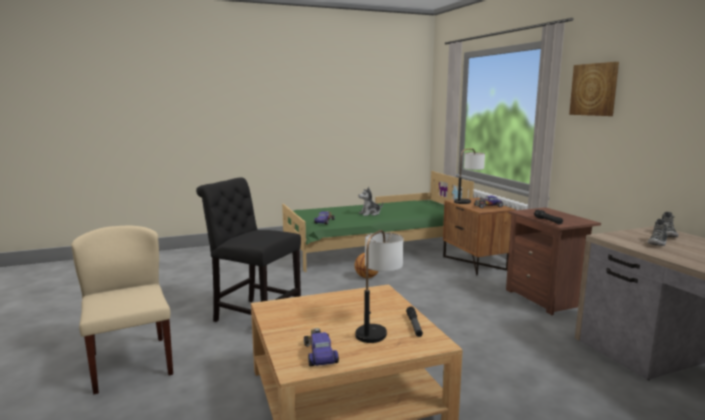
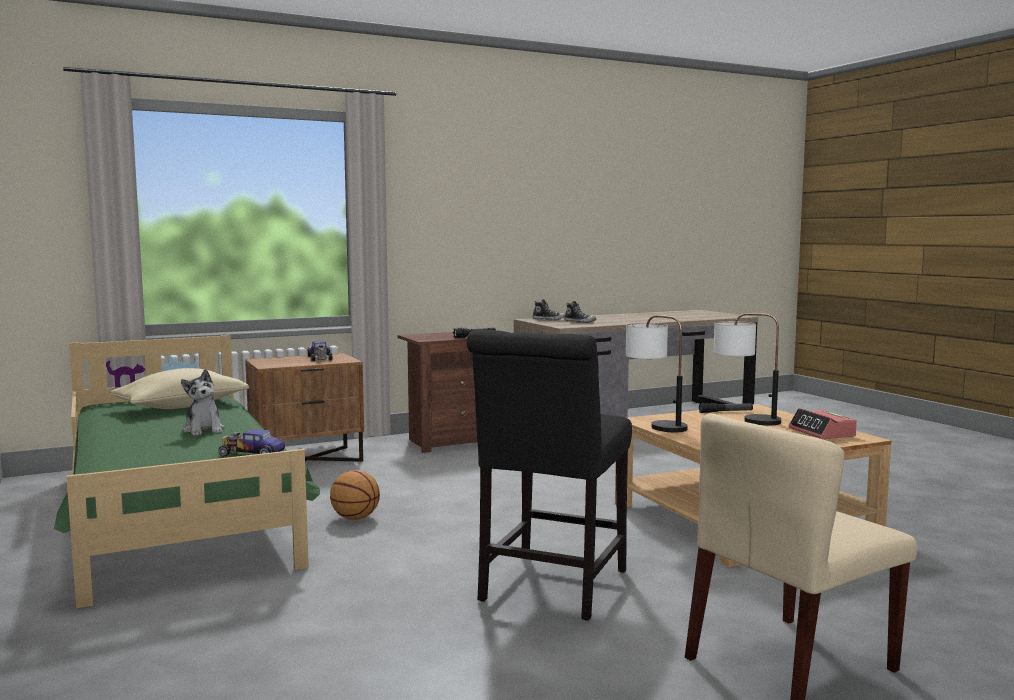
camera: 95 degrees left, 5 degrees down
toy car [304,328,339,366] -> alarm clock [789,408,857,439]
table lamp [454,148,485,204] -> table lamp moved to [626,315,688,432]
picture [569,62,619,116] -> none
none -> beige pillow [110,368,249,409]

